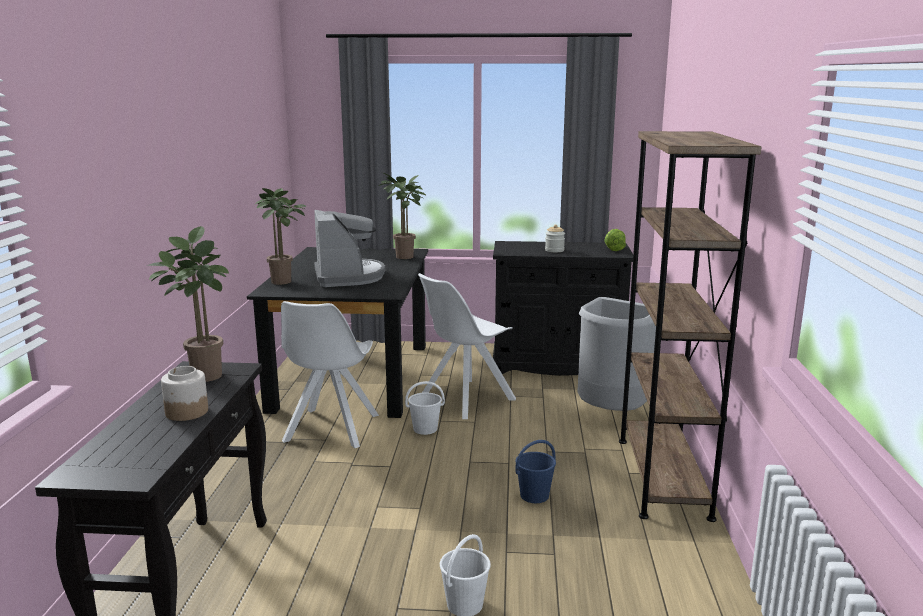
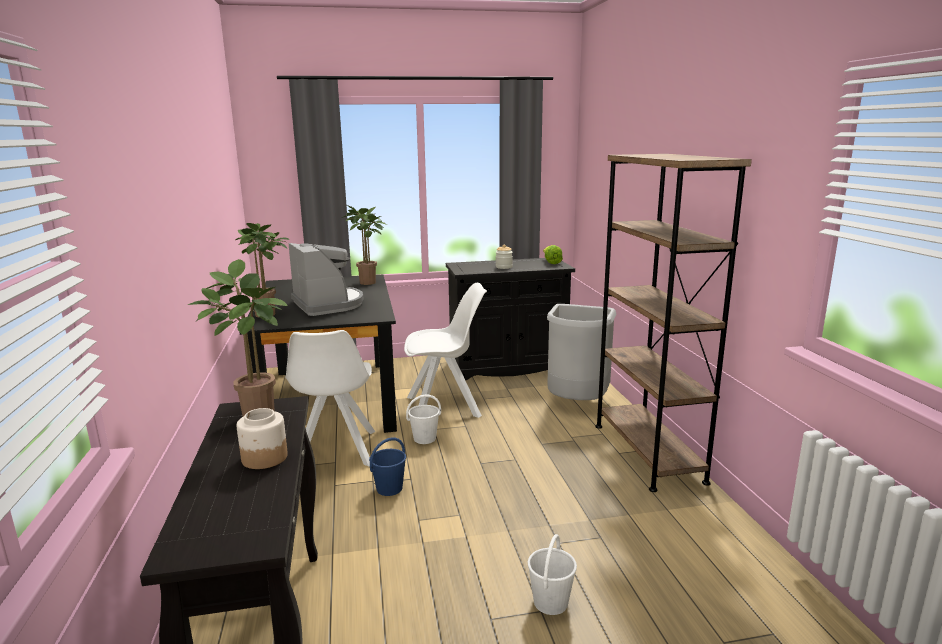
camera: 15 degrees left, 0 degrees up
white chair [418,273,516,419] -> white chair turned 135 degrees counterclockwise [404,283,487,418]
blue bucket [515,440,556,503] -> blue bucket moved to [369,437,406,496]

